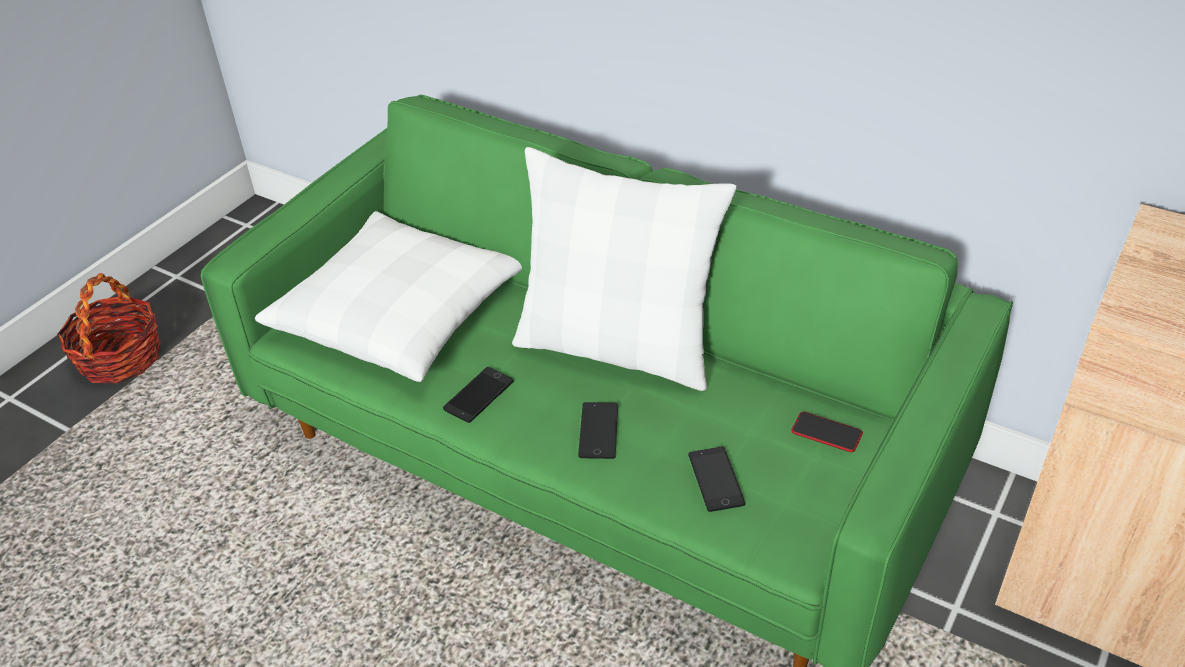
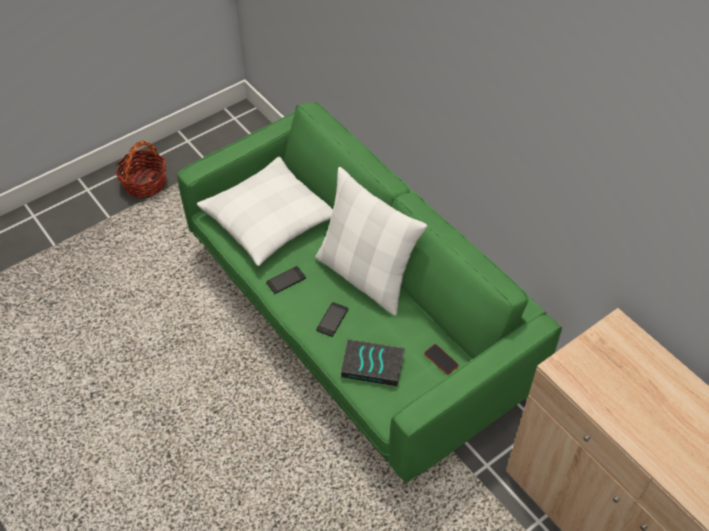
camera: 20 degrees right, 10 degrees up
phone [689,447,745,512] -> book [341,339,405,387]

